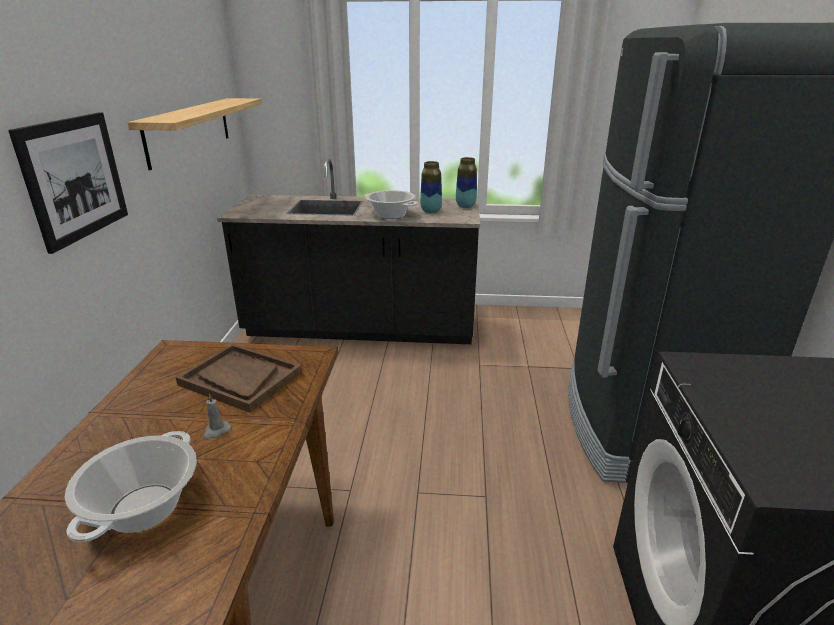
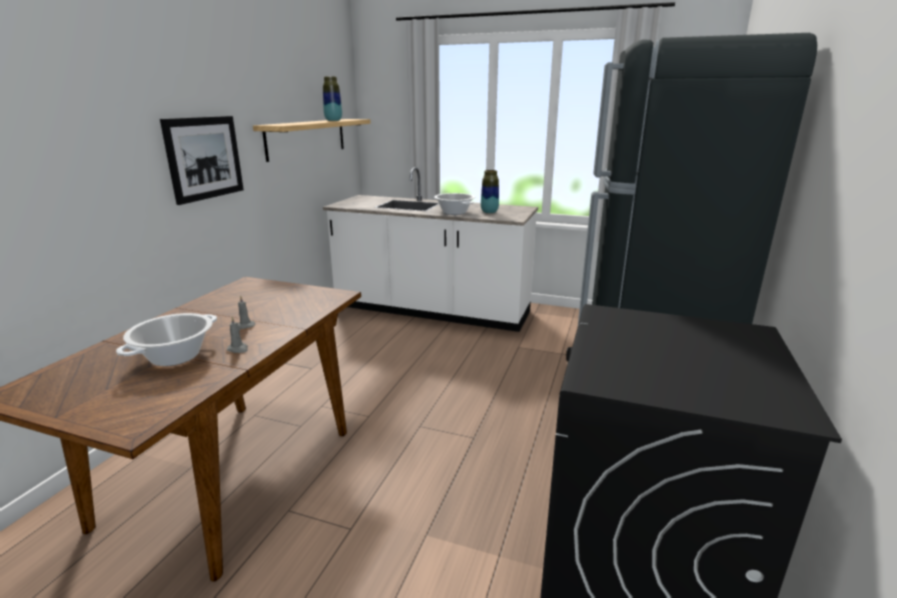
camera: 15 degrees right, 5 degrees down
brown tray [176,344,302,412] -> none
black counter [217,159,480,345] -> white counter [323,167,538,332]
vase [456,157,477,208] -> vase moved to [323,76,342,121]
none -> grey candle [227,317,248,353]

